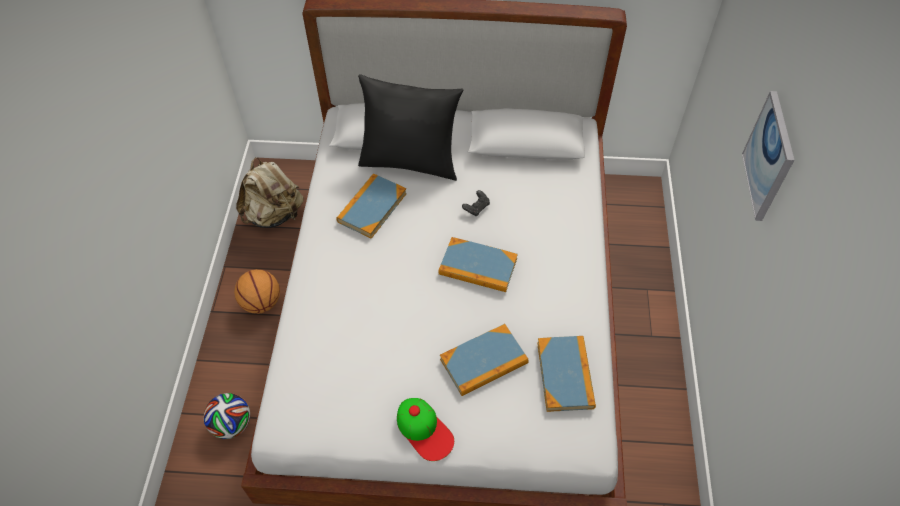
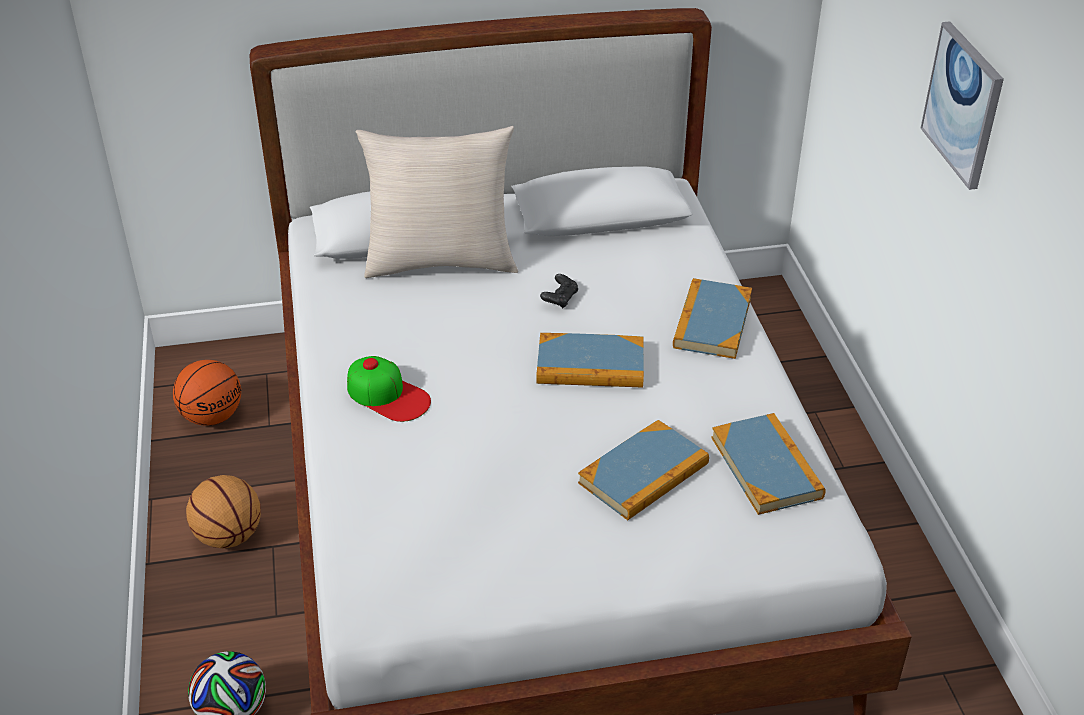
camera: 15 degrees left, 15 degrees down
beige backpack [236,157,304,228] -> basketball [173,360,241,426]
book [336,173,407,239] -> book moved to [673,278,752,359]
black pillow [358,74,463,181] -> beige pillow [356,126,518,278]
cap [397,398,454,461] -> cap moved to [347,356,431,422]

